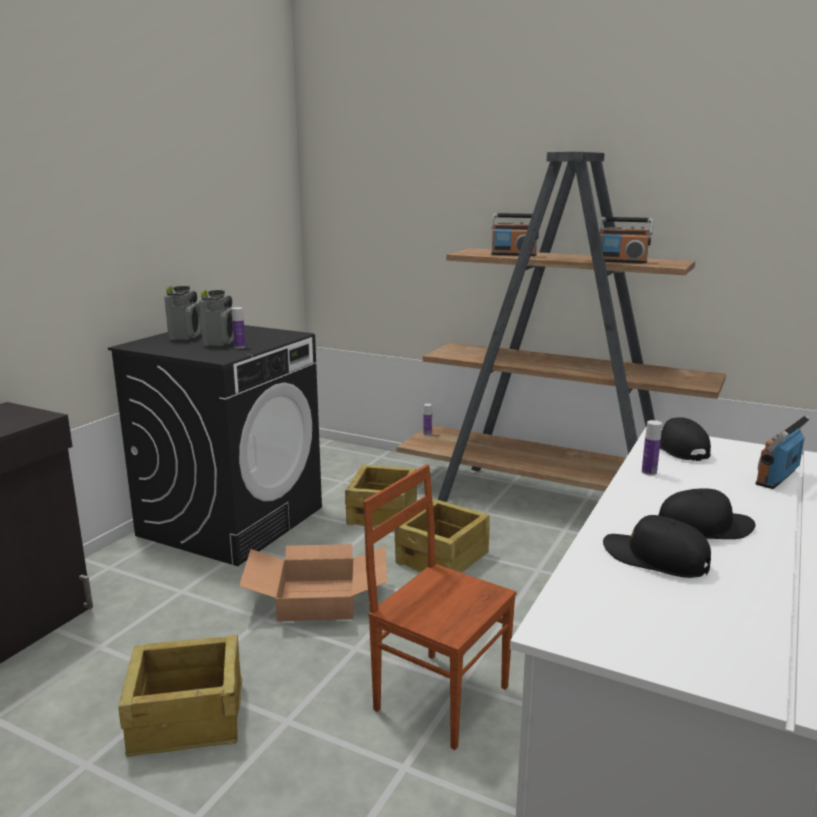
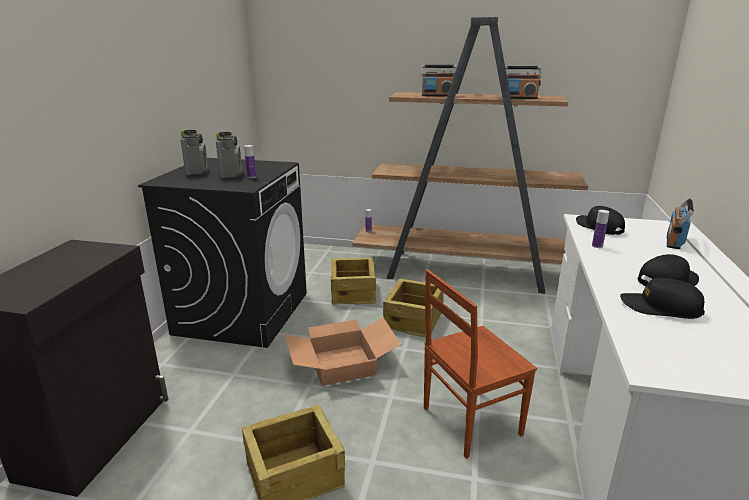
camera: 15 degrees left, 5 degrees up
brown chair [363,464,517,750] -> brown chair turned 45 degrees counterclockwise [424,269,537,459]

